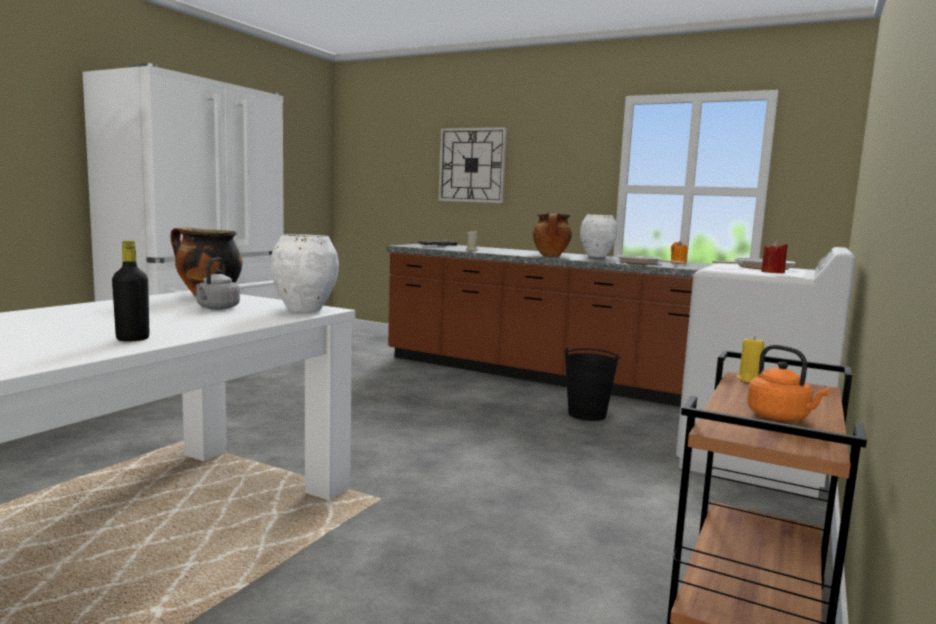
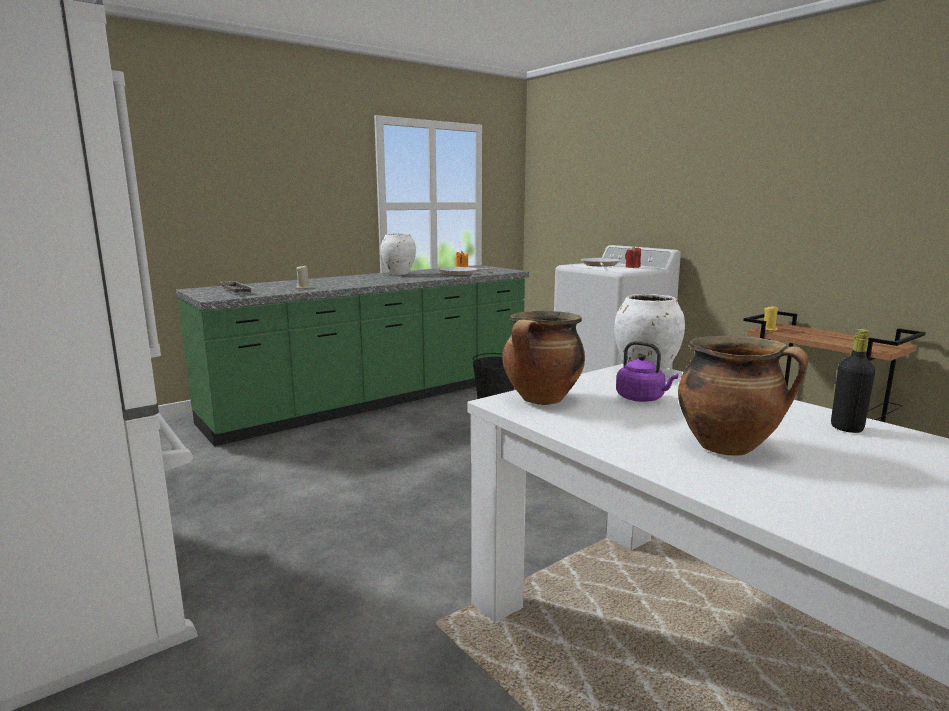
camera: 65 degrees left, 5 degrees up
grey kettle [196,257,240,310] -> purple kettle [616,341,679,402]
brown counter [387,244,712,407] -> green counter [176,265,529,446]
wall clock [438,127,507,203] -> none
cooking pot [533,213,572,256] -> cooking pot moved to [678,336,808,455]
orange kettle [747,345,830,421] -> none

